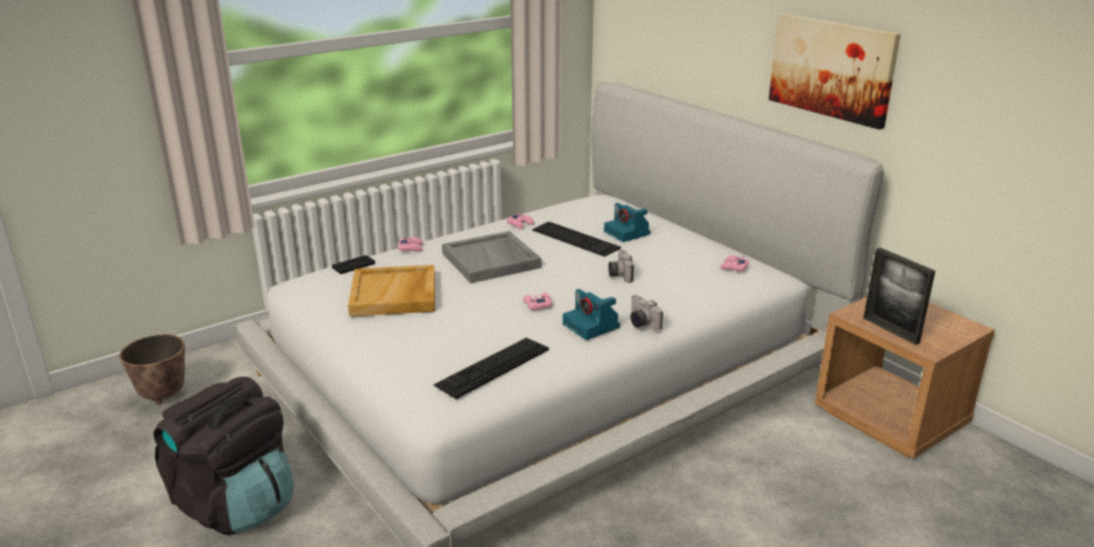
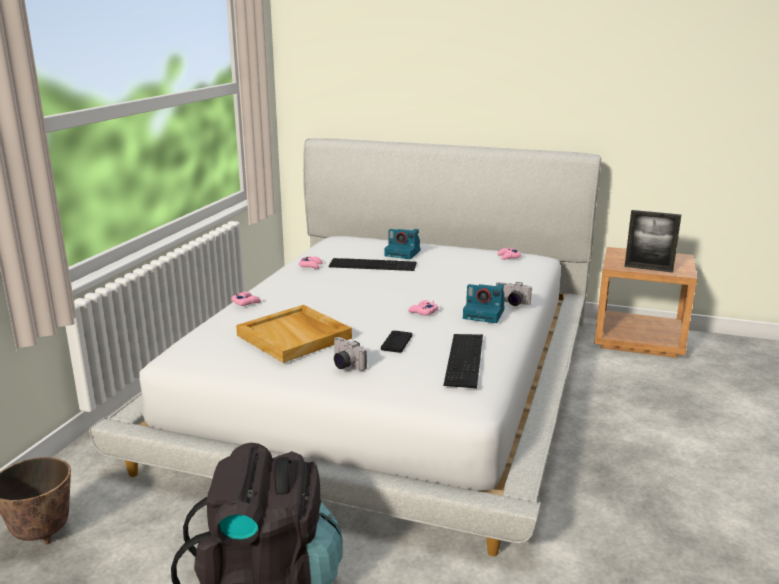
camera: 35 degrees left, 5 degrees down
black game controller [332,255,375,274] -> black game controller moved to [381,330,412,353]
grey tray [442,231,541,283] -> none
camera [608,249,634,283] -> camera moved to [334,337,367,371]
picture [769,13,901,130] -> none

